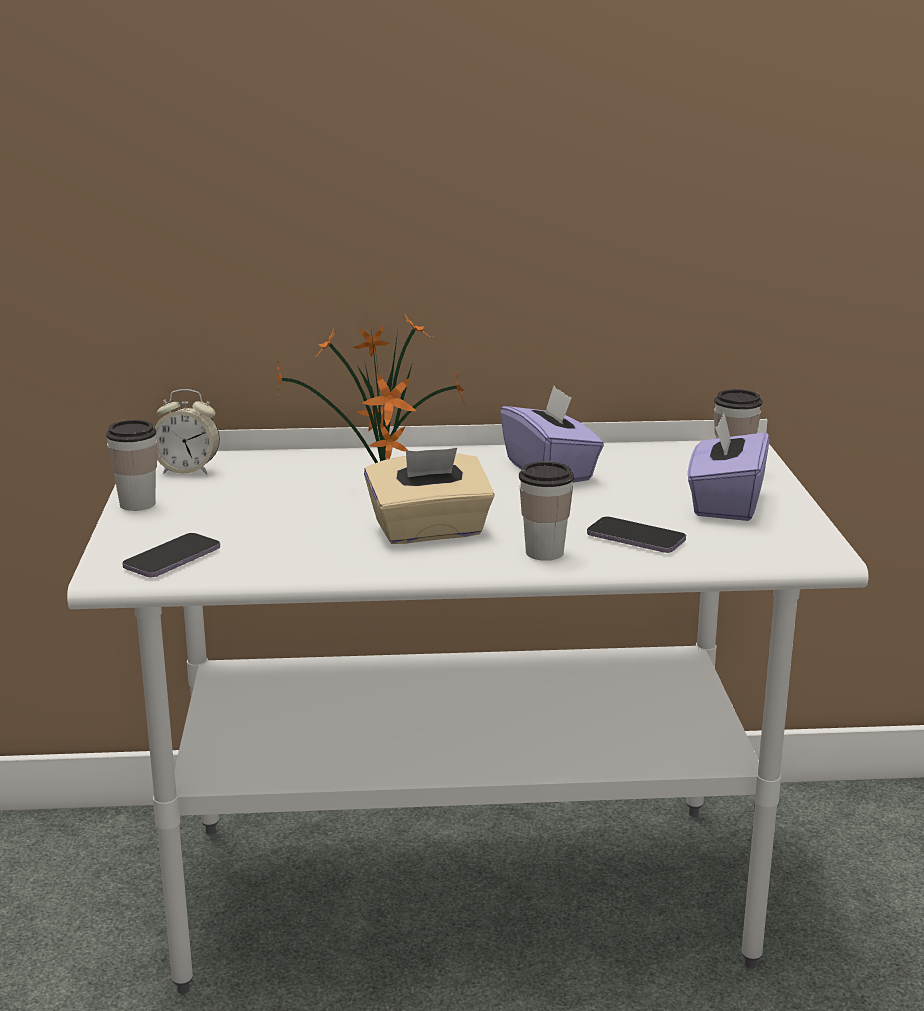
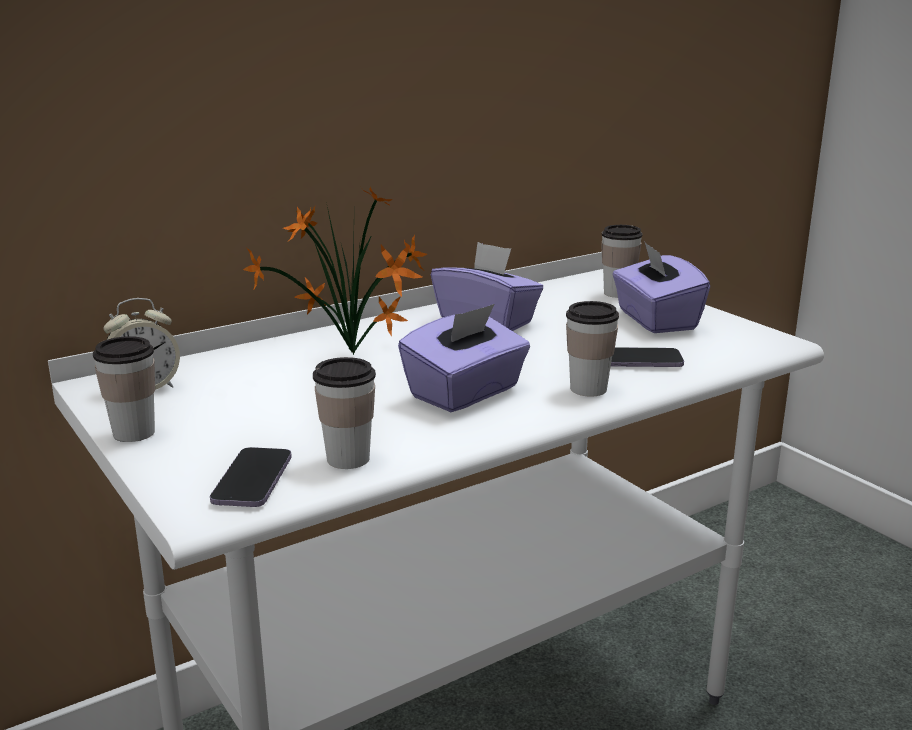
camera: 30 degrees left, 0 degrees up
beige tissue box [364,448,495,544] -> purple tissue box [398,304,530,412]
none -> cup [313,357,376,469]

